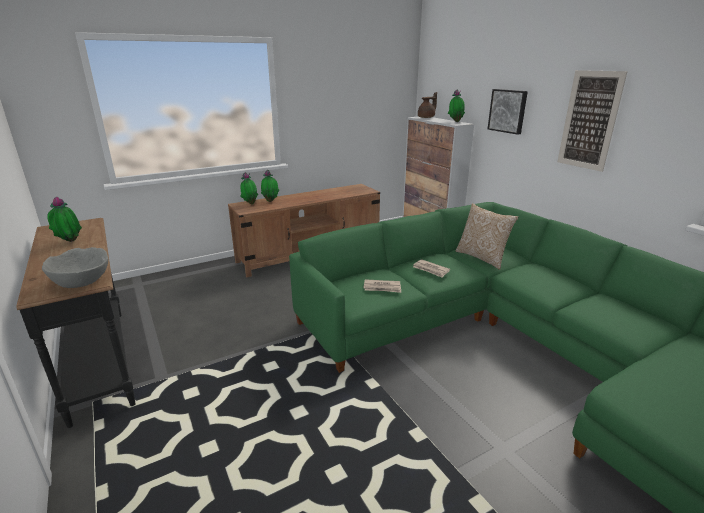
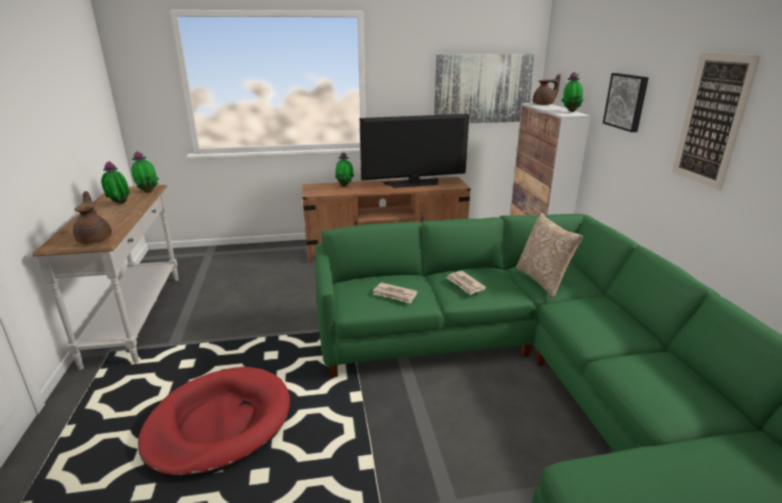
camera: 20 degrees right, 0 degrees up
black console table [16,218,135,428] -> white console table [33,185,178,370]
grey bowl [42,247,108,288] -> brown teapot [73,191,112,244]
potted plant [240,172,258,204] -> potted plant moved to [131,151,159,193]
none -> red dog bed [138,367,290,477]
none -> television [360,114,469,188]
none -> picture [434,54,536,123]

